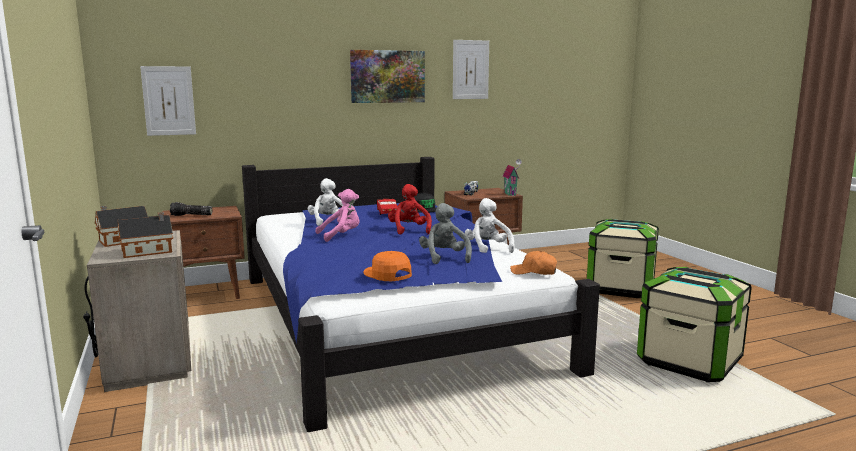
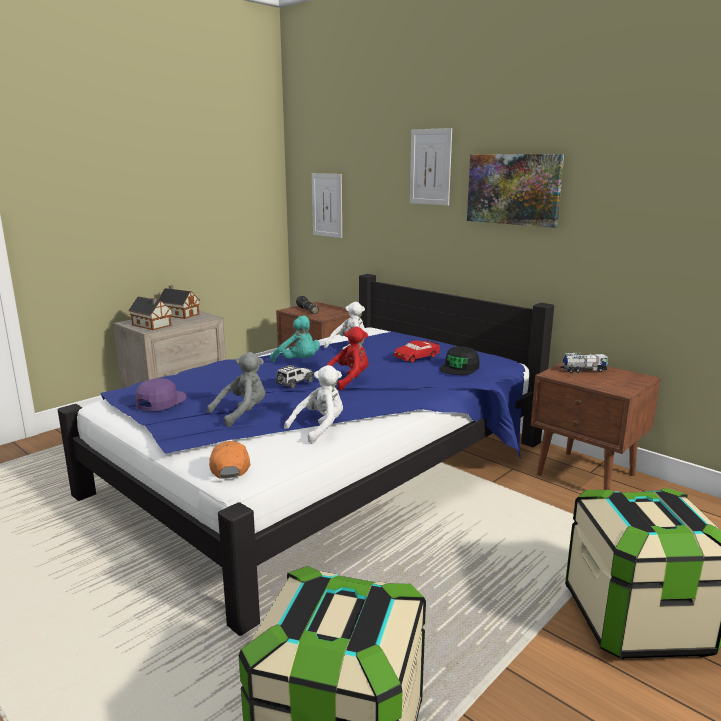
camera: 65 degrees right, 5 degrees up
pink plush toy [315,189,360,242] -> turquoise plush toy [270,315,320,362]
orange cap [363,251,412,281] -> purple cap [135,378,187,411]
picture [453,40,489,99] -> picture moved to [410,128,452,206]
toy house [503,159,522,196] -> none
none -> toy car [275,365,314,388]

